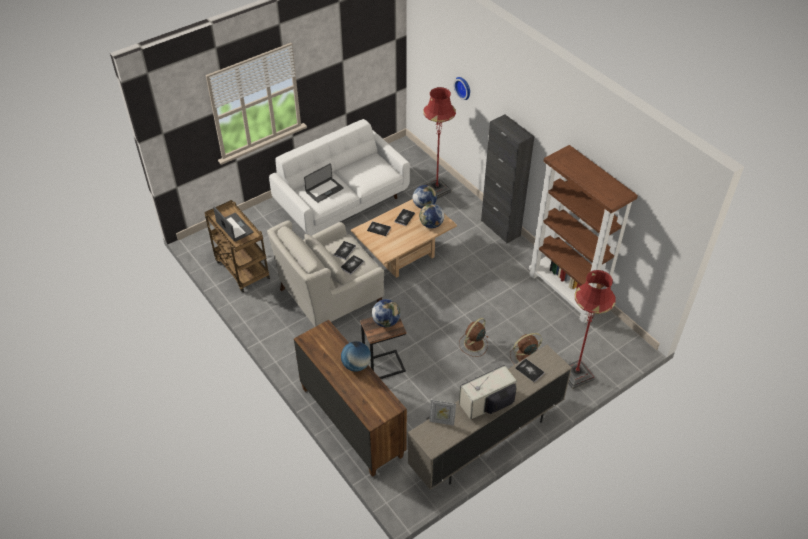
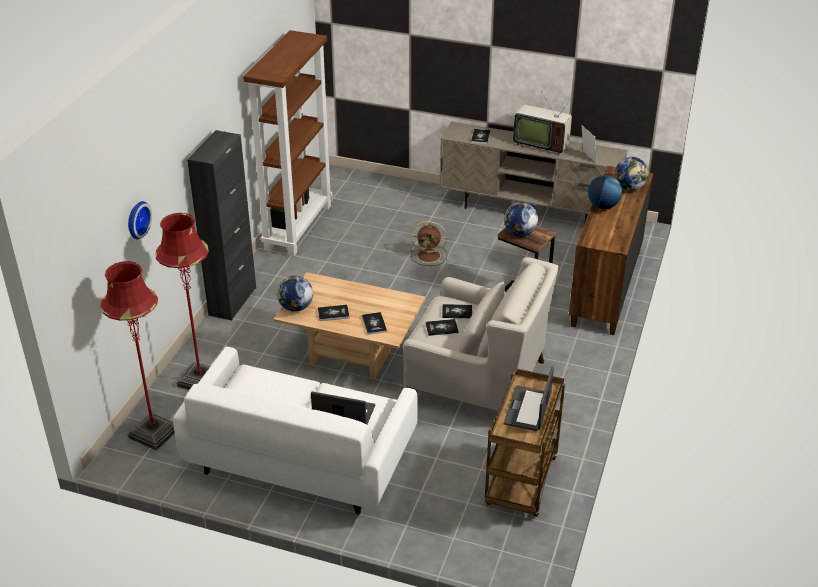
camera: 125 degrees left, 10 degrees down
globe [419,204,444,228] -> globe moved to [615,157,649,190]
brown fan [510,333,542,365] -> none
red floor lamp [568,270,615,389] -> red floor lamp moved to [100,261,175,451]

